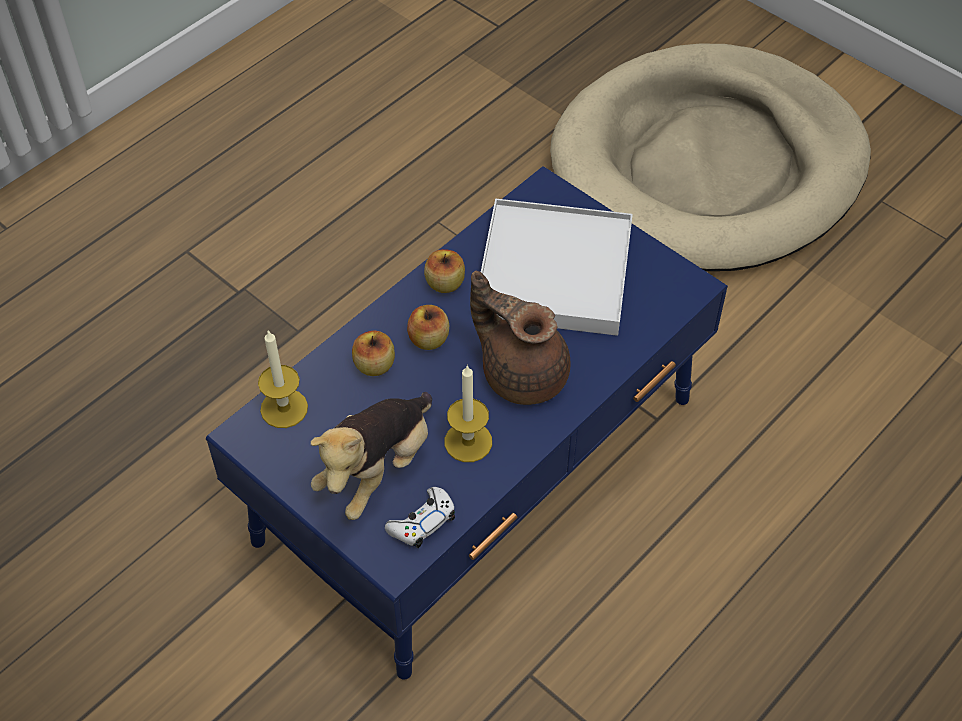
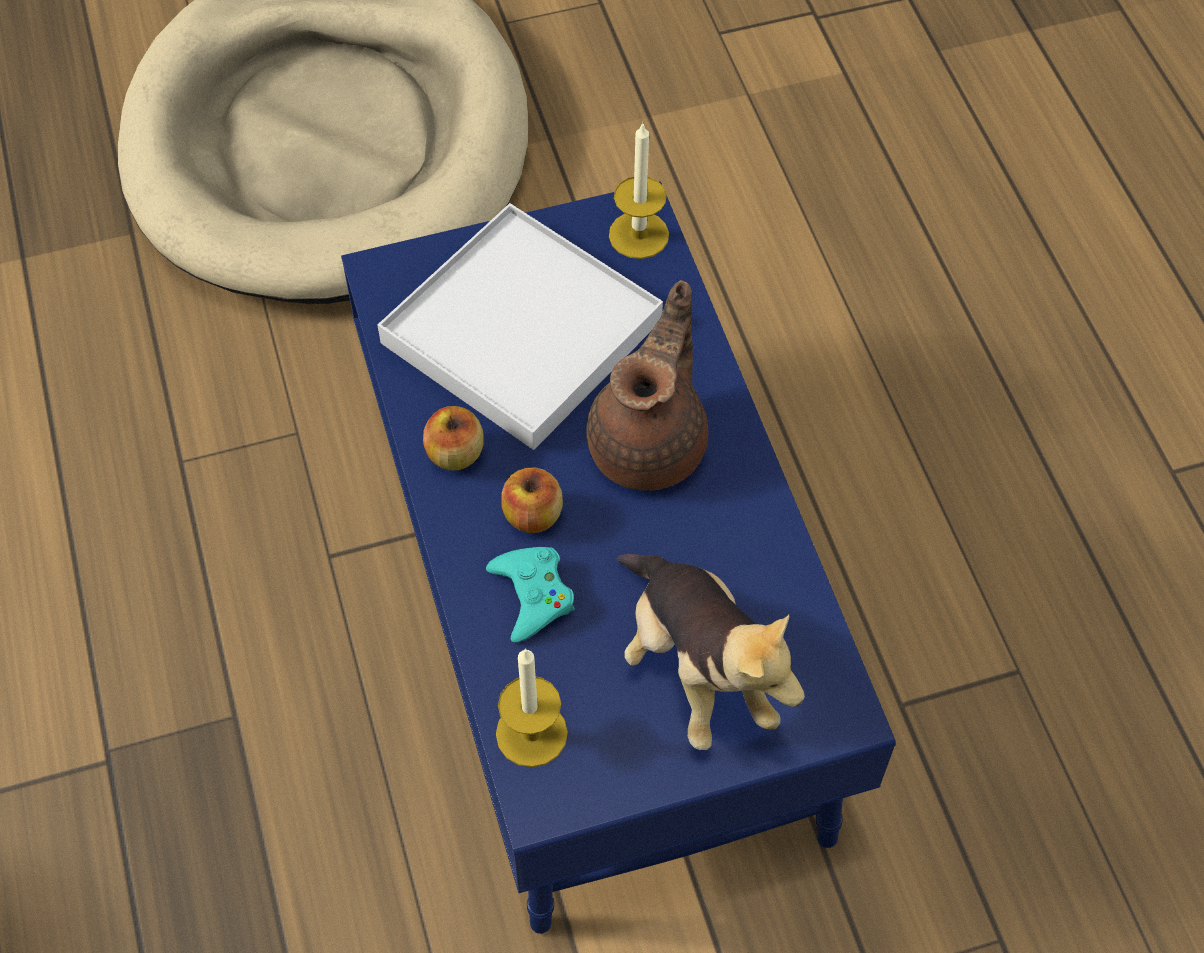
camera: 60 degrees left, 5 degrees up
apple [352,330,395,376] -> turquoise game controller [486,547,575,643]
white game controller [385,487,455,548] -> none
candle [445,364,492,462] -> candle moved to [609,122,669,259]
brown teapot [470,271,570,405] -> brown teapot turned 135 degrees clockwise [587,280,709,491]

